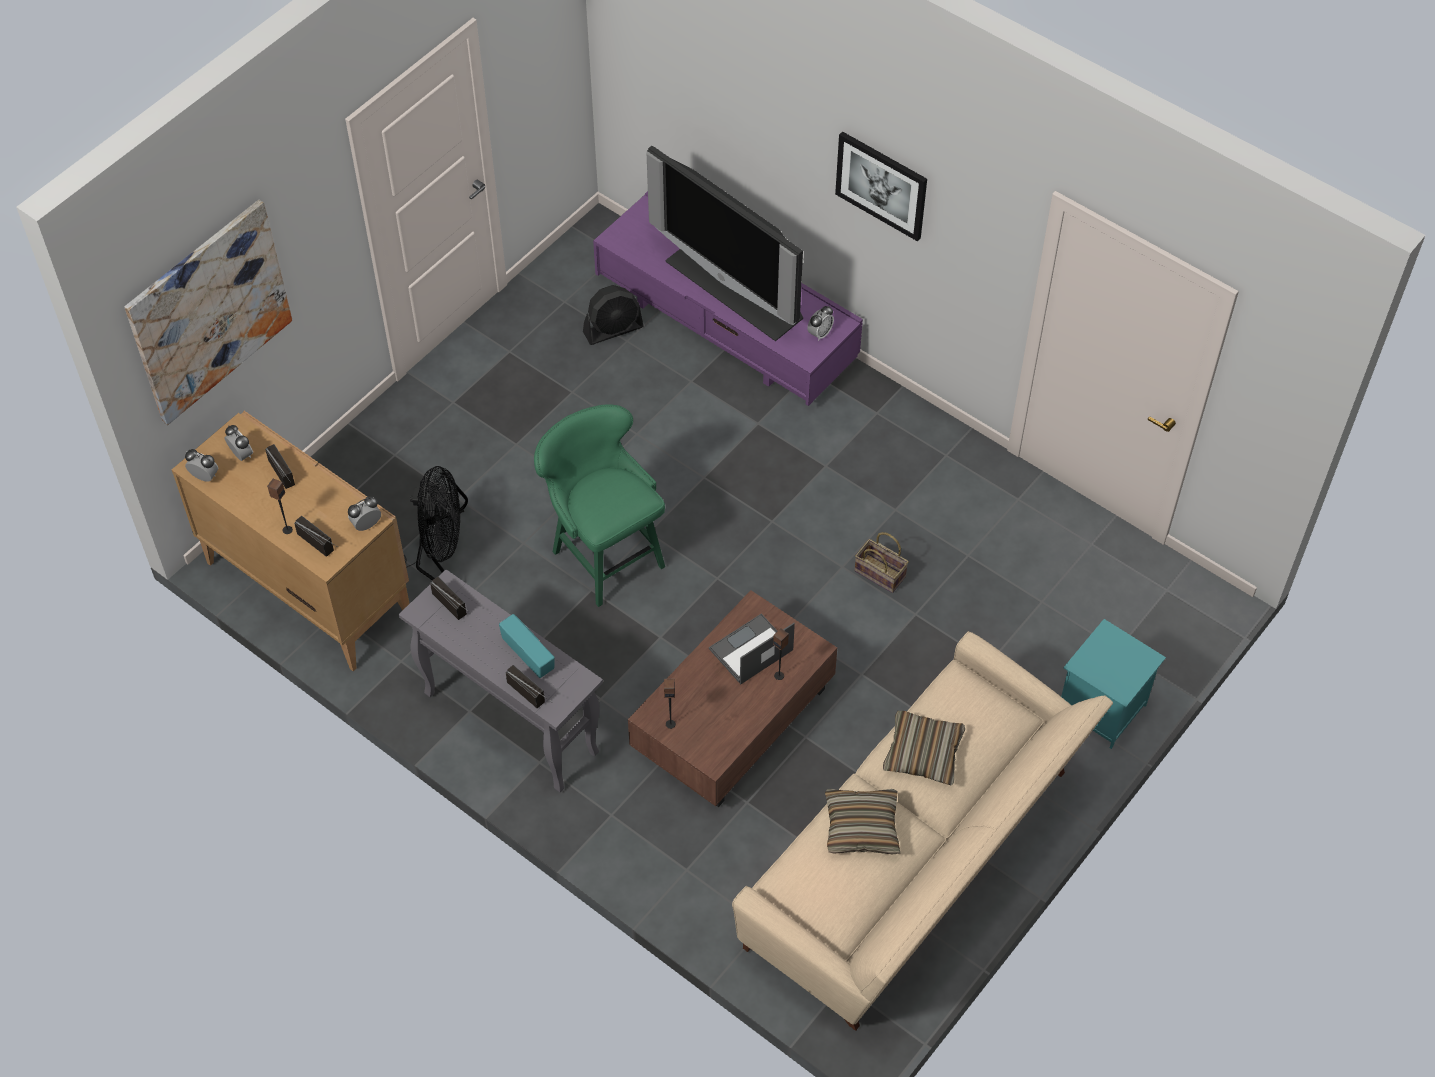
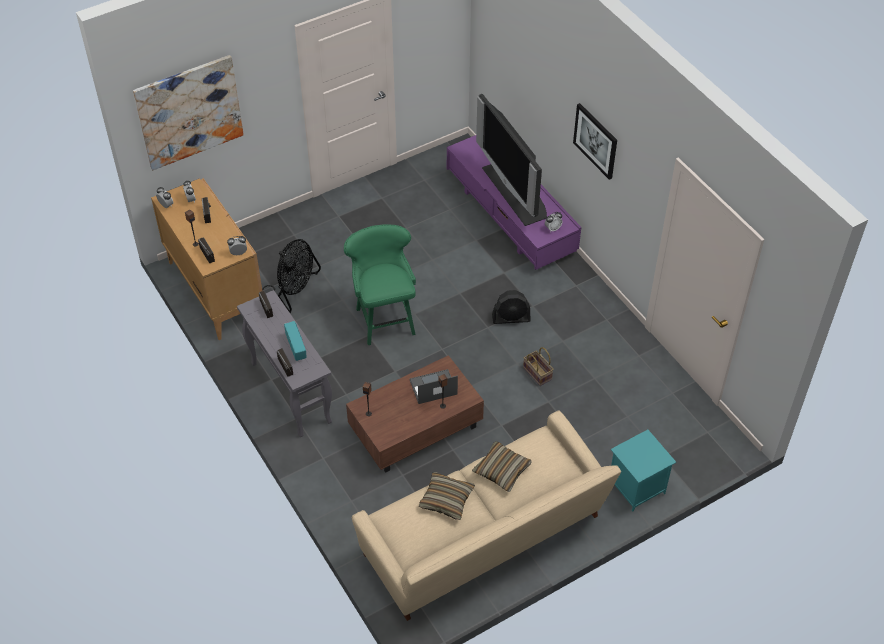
camera: 20 degrees right, 5 degrees down
black fan [583,285,643,345] -> black fan moved to [492,290,531,324]

